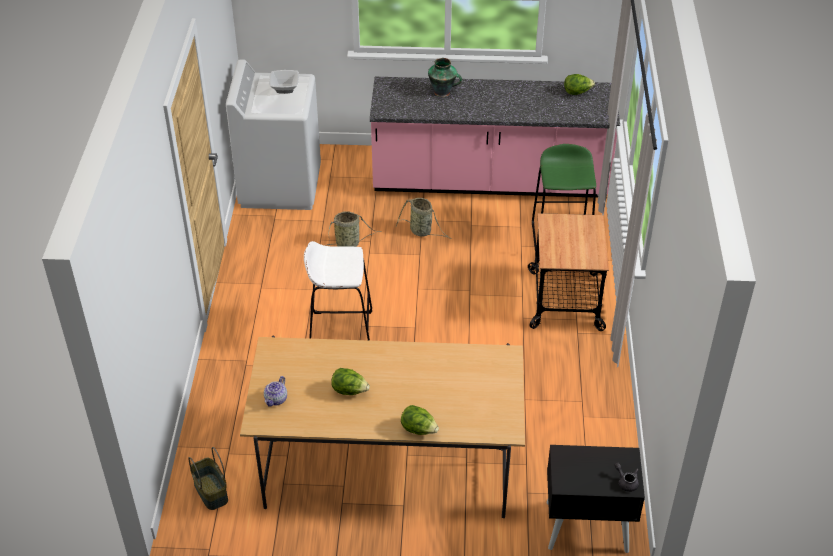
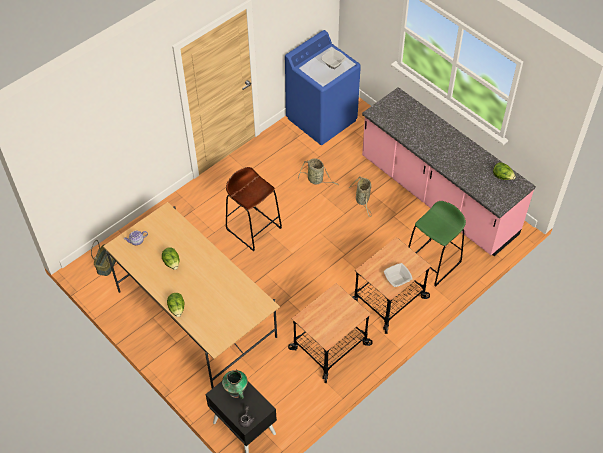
camera: 45 degrees right, 10 degrees up
white washing machine [226,59,321,210] -> blue washing machine [285,30,361,145]
white stool [304,241,372,341] -> brown stool [226,167,282,251]
vase [428,58,462,97] -> vase moved to [222,370,248,399]
none -> cart [288,283,372,383]
none -> bowl [384,263,413,287]

